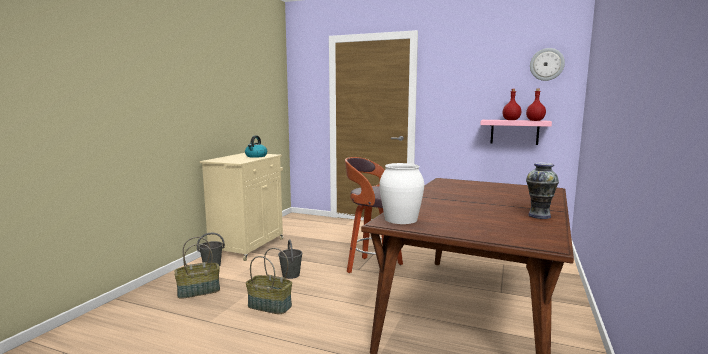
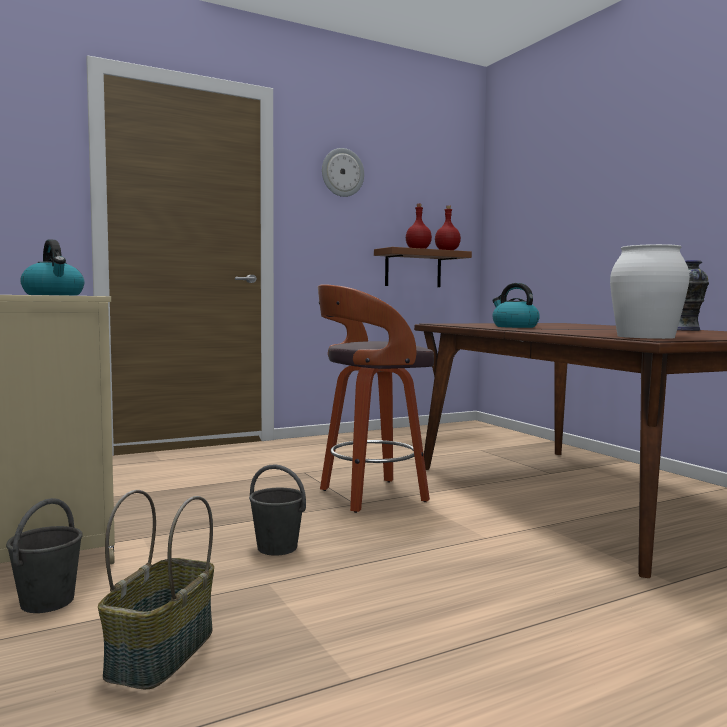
camera: 50 degrees left, 5 degrees down
basket [246,248,292,314] -> none
pink shelf [480,120,552,145] -> brown shelf [374,247,472,287]
wall clock [530,48,565,81] -> wall clock moved to [322,148,364,197]
none -> kettle [492,283,540,328]

